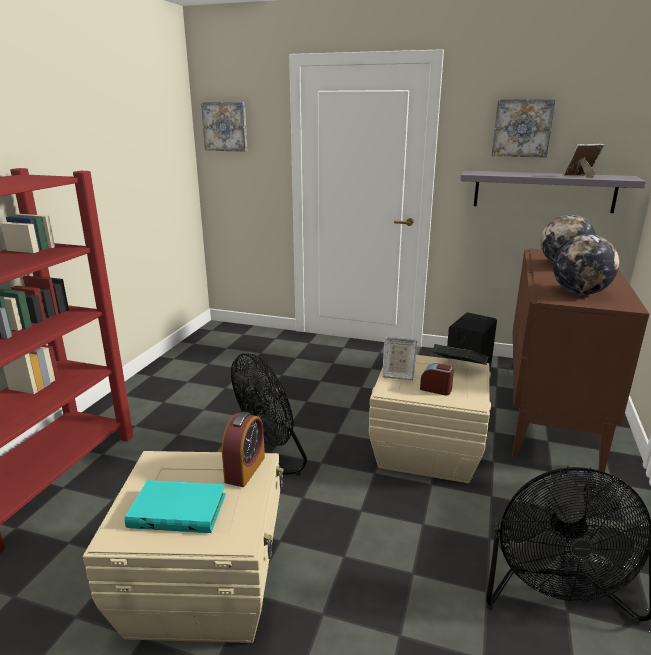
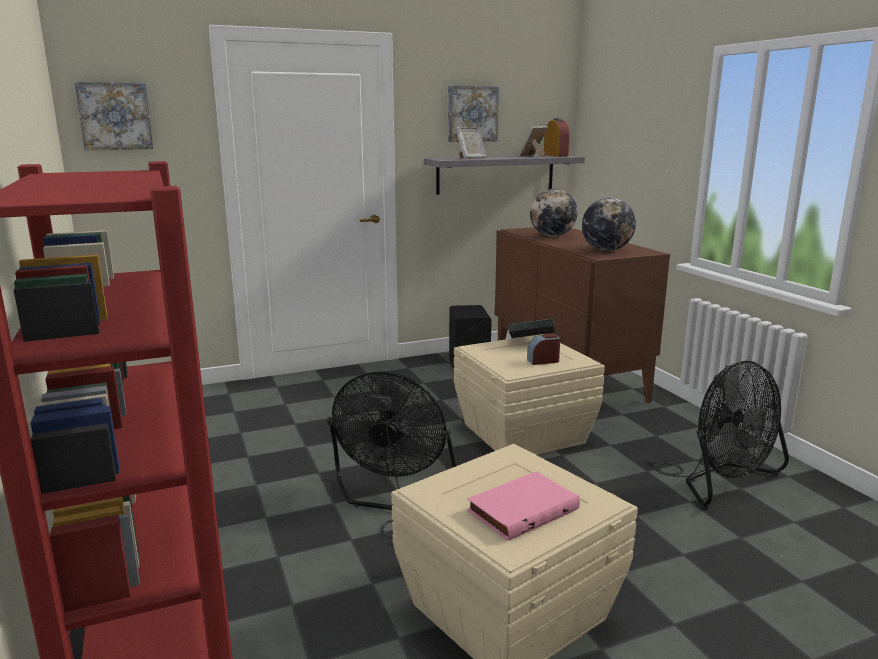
camera: 40 degrees left, 5 degrees down
turquoise book [125,480,226,533] -> pink book [467,471,580,541]
alarm clock [222,412,265,487] -> alarm clock moved to [544,118,570,157]
picture frame [382,336,417,380] -> picture frame moved to [456,127,486,159]

